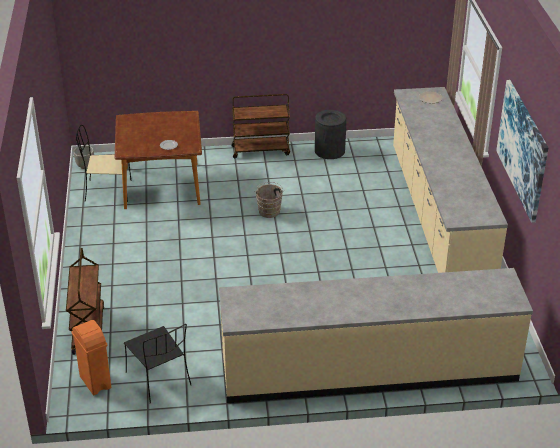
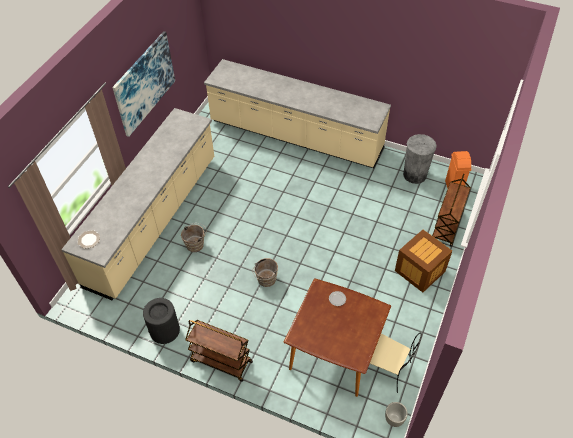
camera: 150 degrees left, 15 degrees up
black chair [124,324,191,404] -> grey trash can [403,134,437,184]
none -> brown bucket [181,223,206,252]
none -> crate [395,230,452,292]

